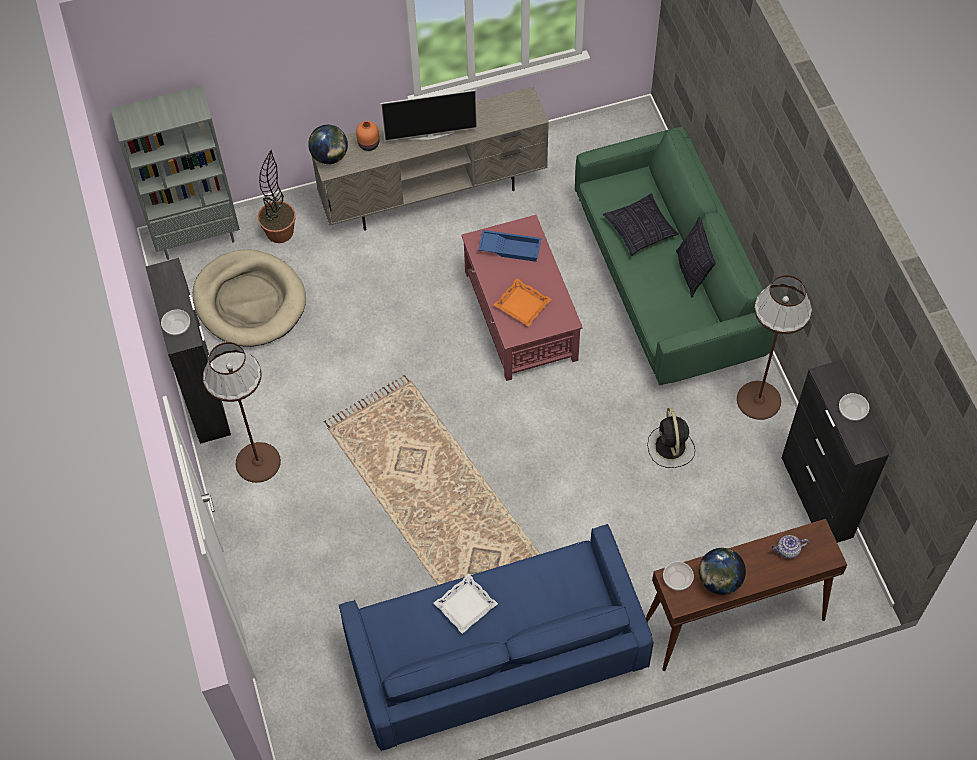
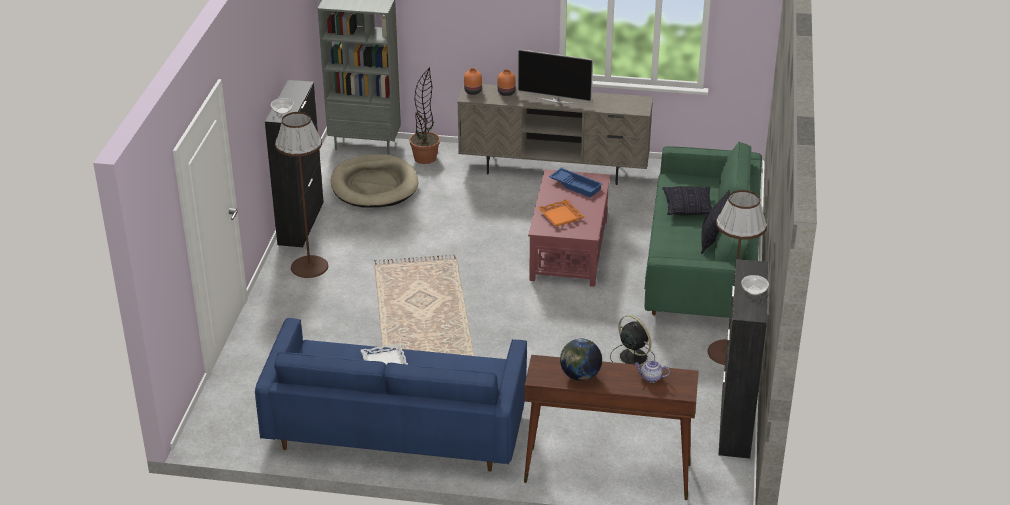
camera: 25 degrees right, 25 degrees down
globe [308,125,348,164] -> orange vase [464,68,482,95]
black fan [647,408,695,468] -> black fan turned 120 degrees clockwise [610,315,655,365]
bowl [663,561,694,591] -> none

